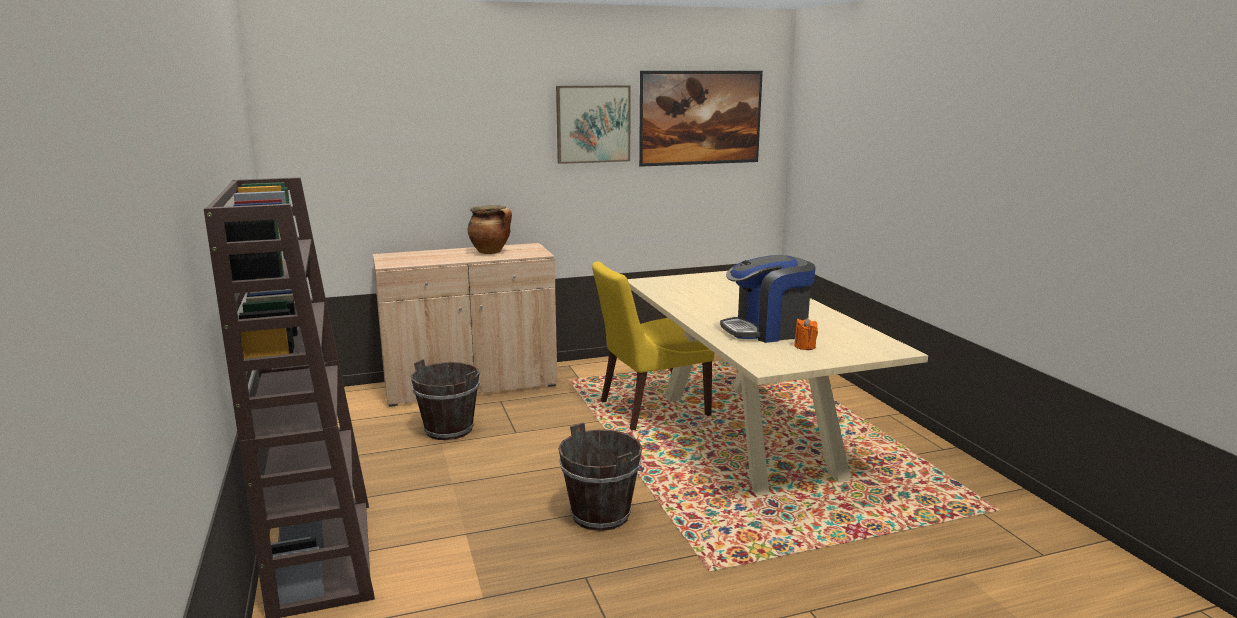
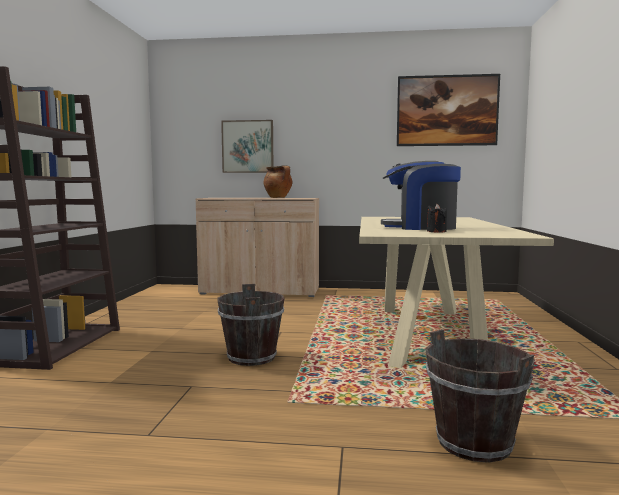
camera: 25 degrees right, 10 degrees down
brown bucket [411,359,480,440] -> brown bucket moved to [425,329,535,462]
picture [556,85,631,164] -> picture moved to [221,120,273,173]
yellow chair [592,261,715,431] -> none
orange candle [794,318,818,350] -> black candle [427,204,447,233]

